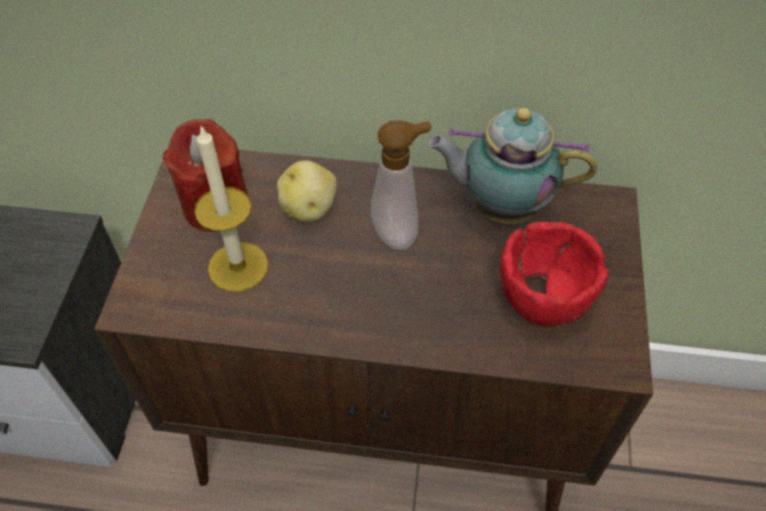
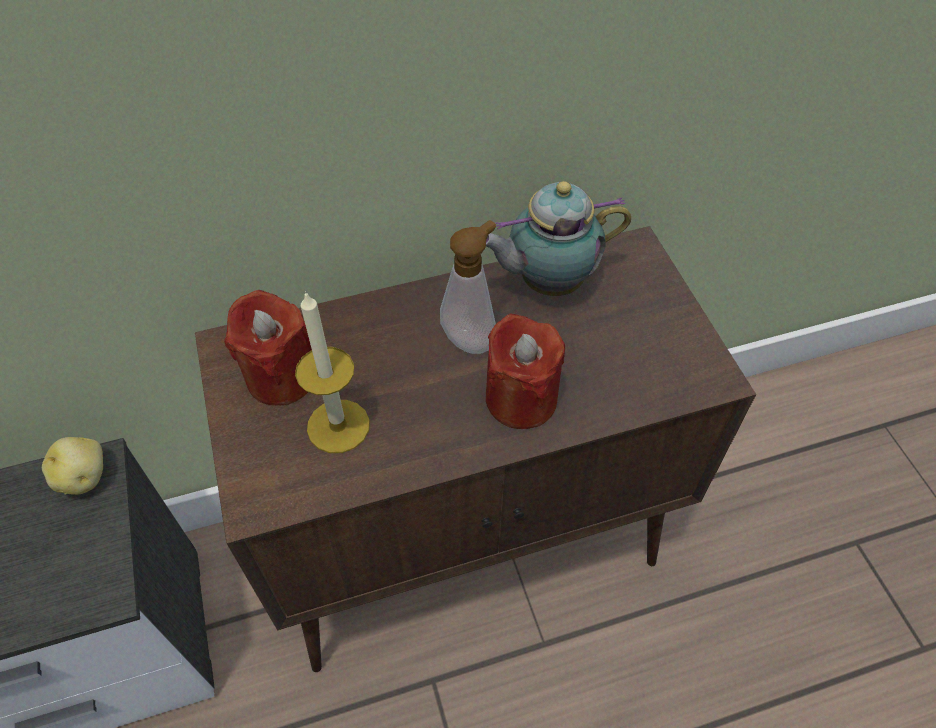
camera: 25 degrees left, 0 degrees up
potato [277,160,337,222] -> potato moved to [42,437,103,495]
red bowl [500,222,609,326] -> none
none -> red candle [486,313,565,429]

